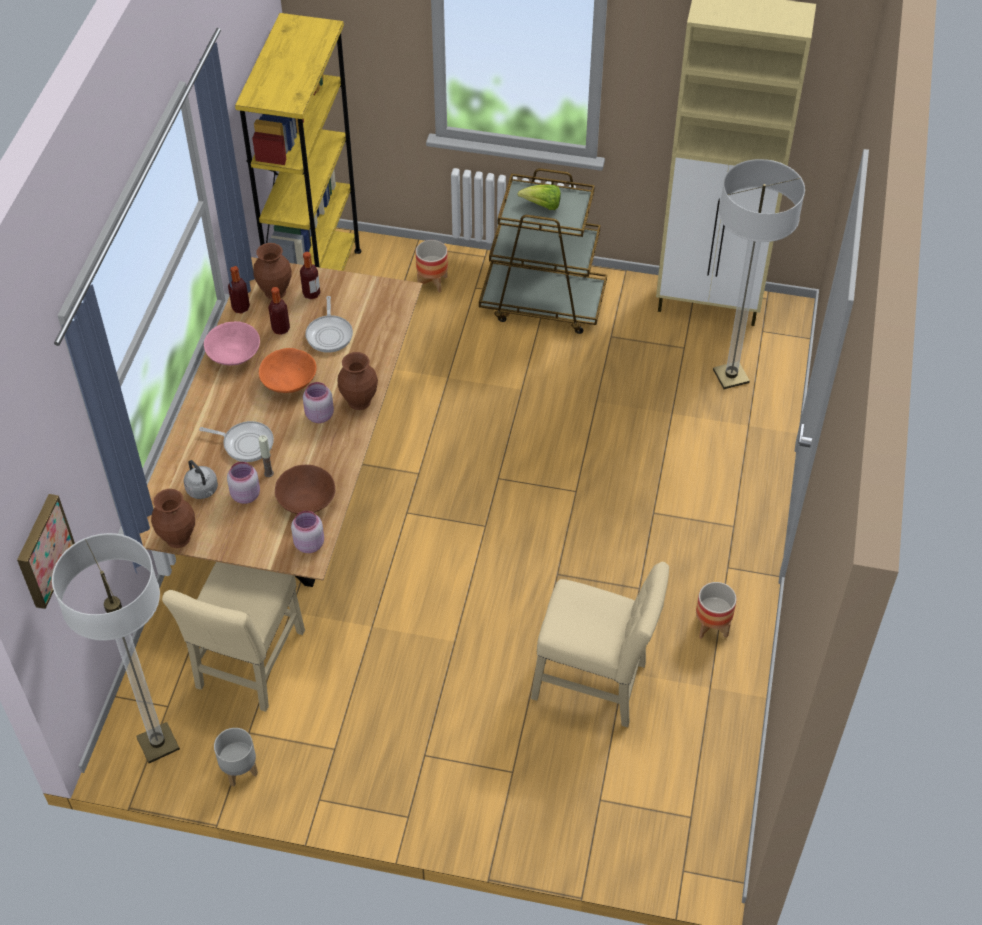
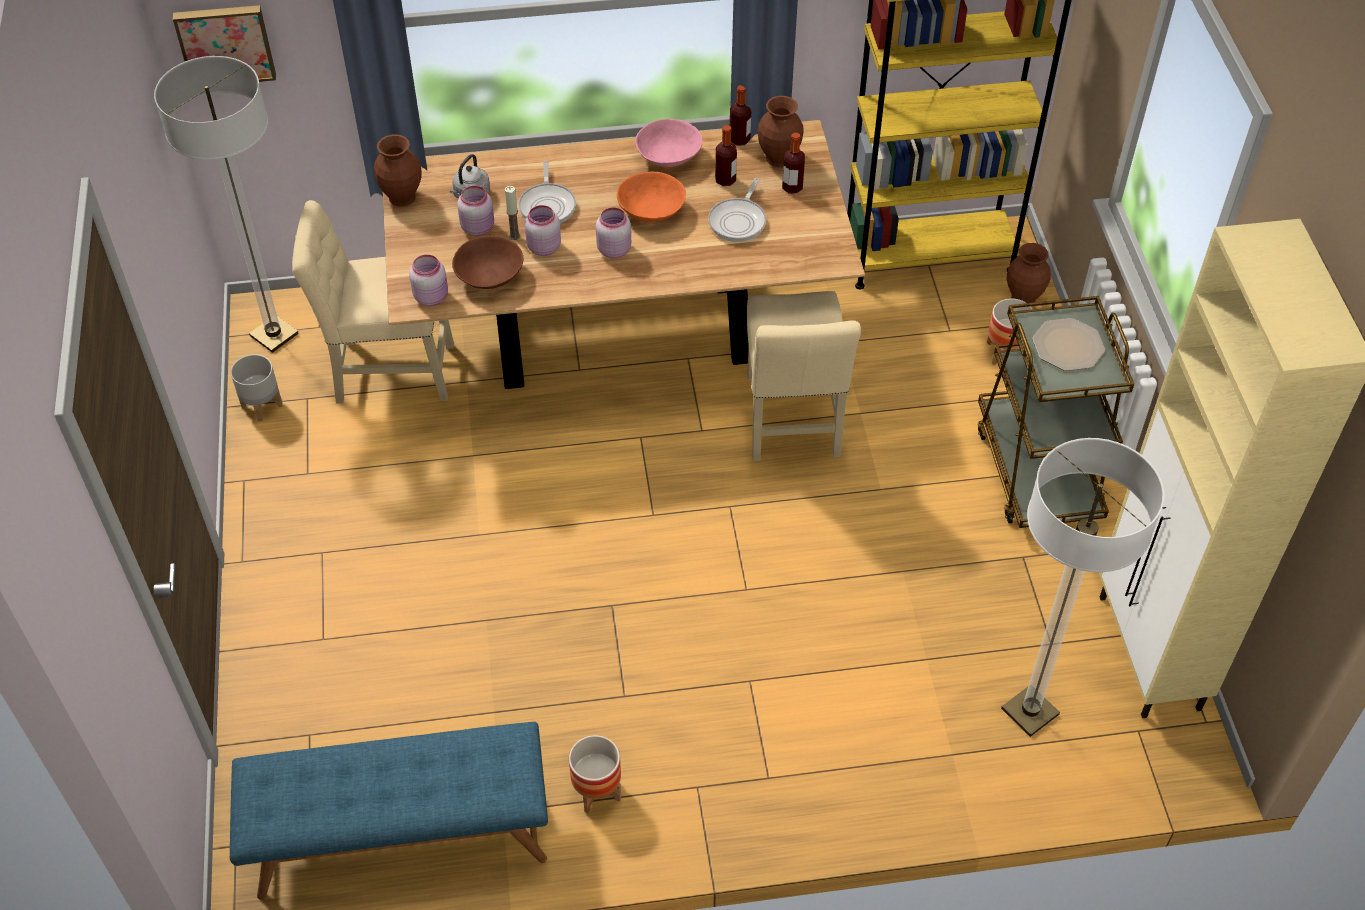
camera: 70 degrees right, 0 degrees up
frying pan [305,296,353,353] -> frying pan turned 45 degrees counterclockwise [708,178,766,242]
brown vase [338,352,378,410] -> brown vase moved to [1007,243,1051,303]
lettuce [517,185,561,210] -> plate [1032,318,1105,371]
beige chair [531,562,669,727] -> beige chair moved to [747,291,861,461]
none -> blue bench [230,722,548,900]
none -> pink jar [525,205,561,256]

